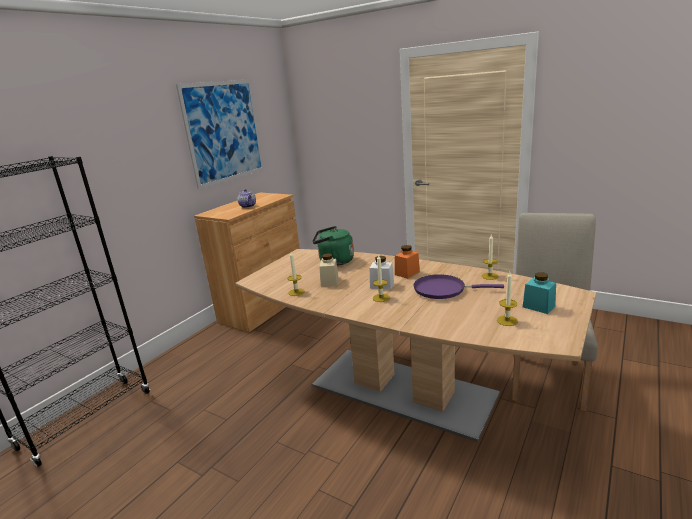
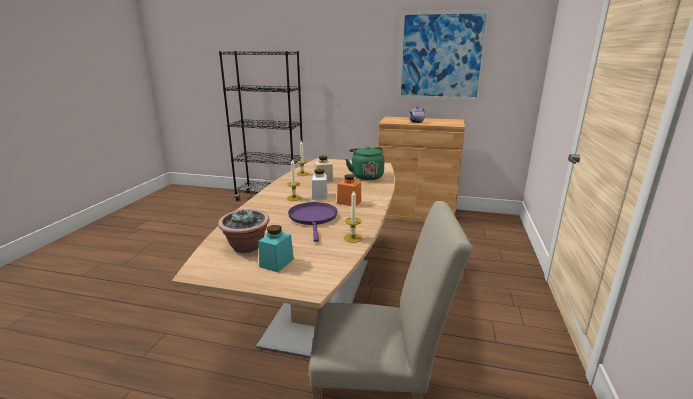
camera: 70 degrees right, 0 degrees up
candle [497,272,518,326] -> potted plant [218,209,270,253]

